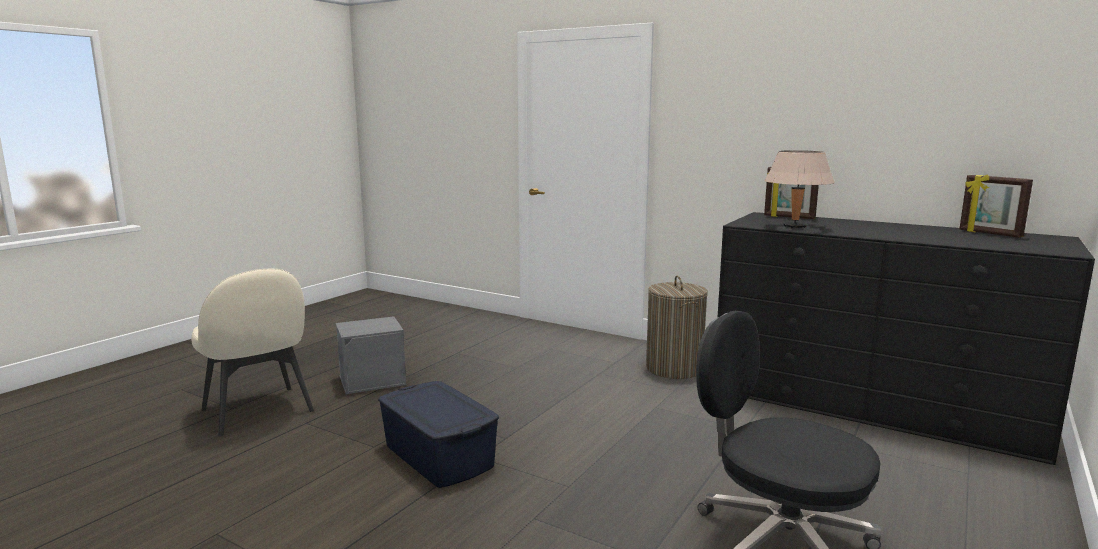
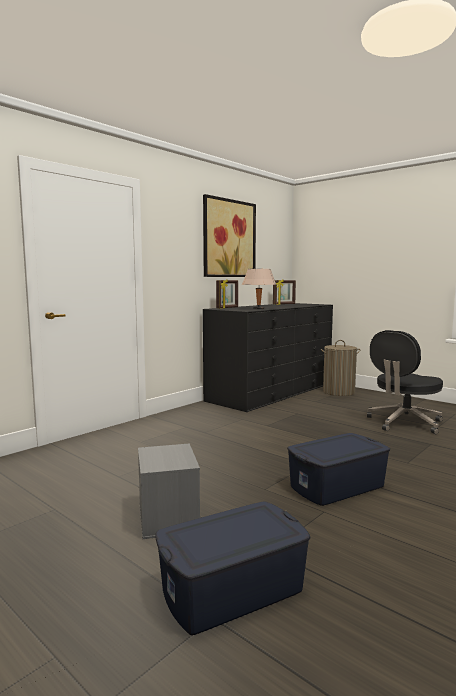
camera: 80 degrees left, 5 degrees down
beige chair [191,269,314,436] -> blue storage box [155,502,310,635]
laundry basket [646,276,708,379] -> laundry basket moved to [321,340,360,396]
none -> picture [203,194,256,277]

